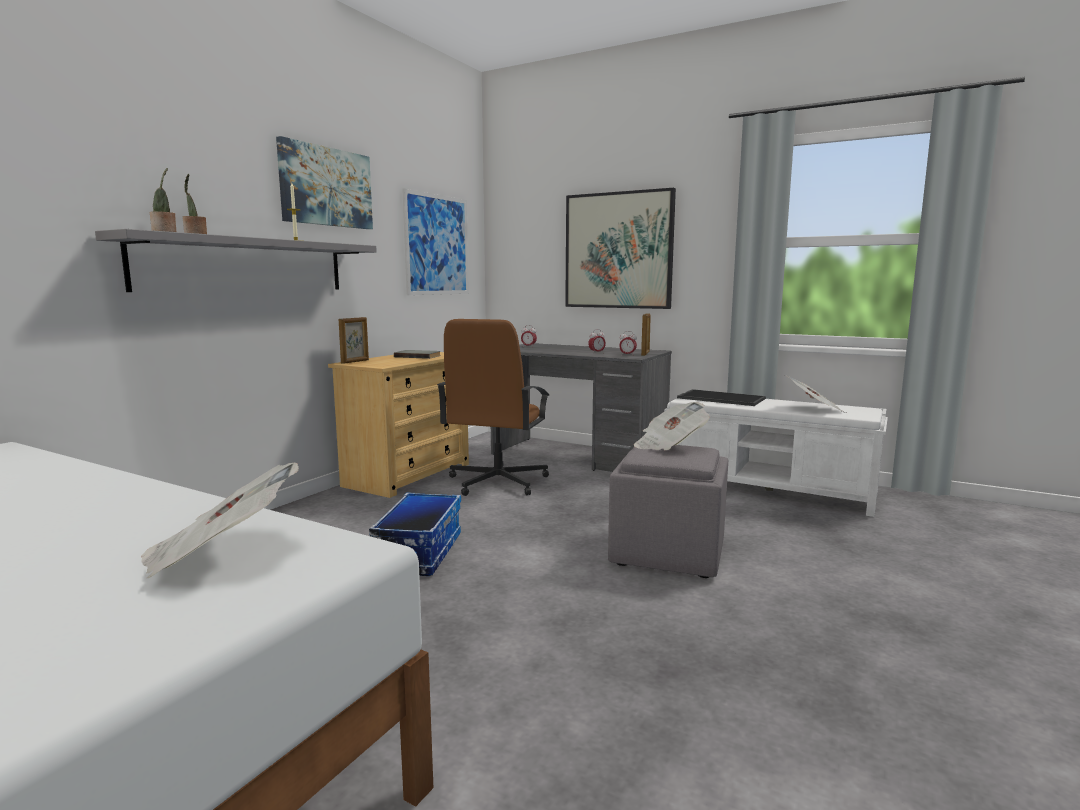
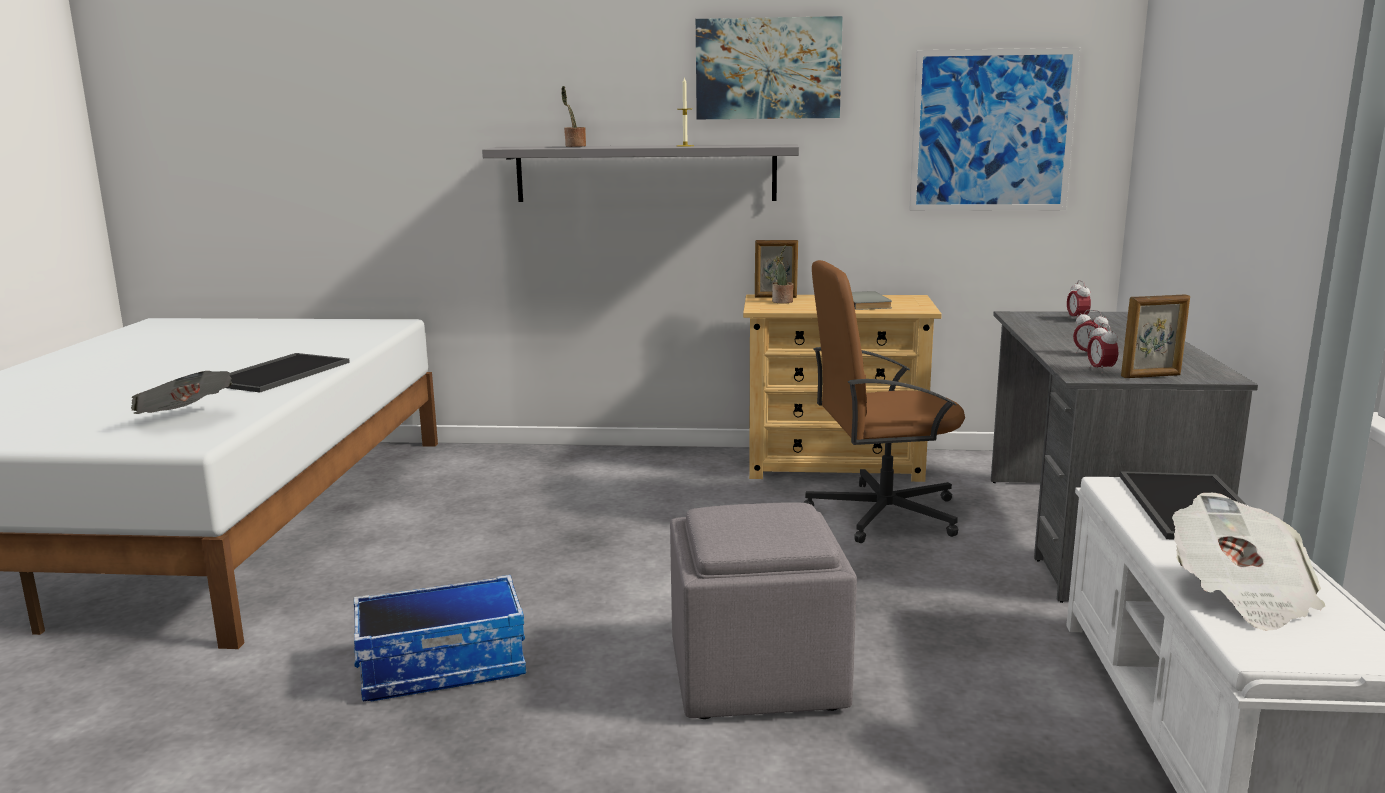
camera: 65 degrees right, 5 degrees up
potted plant [150,168,177,232] -> potted plant moved to [772,245,794,304]
storage box [369,492,461,576] -> storage box moved to [354,575,526,701]
picture [565,188,676,309] -> none
newspaper [634,402,710,450] -> none
none -> tray [226,353,350,392]

